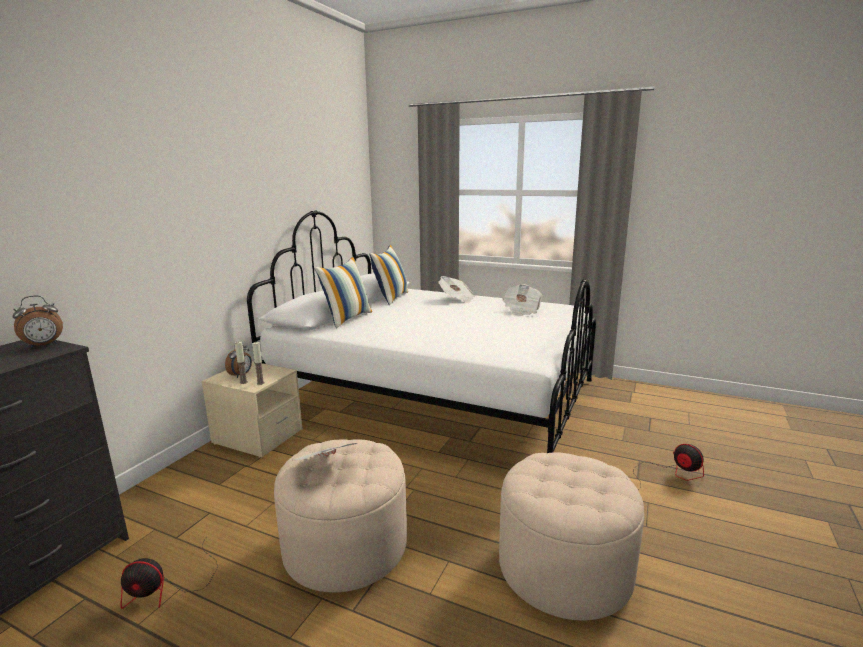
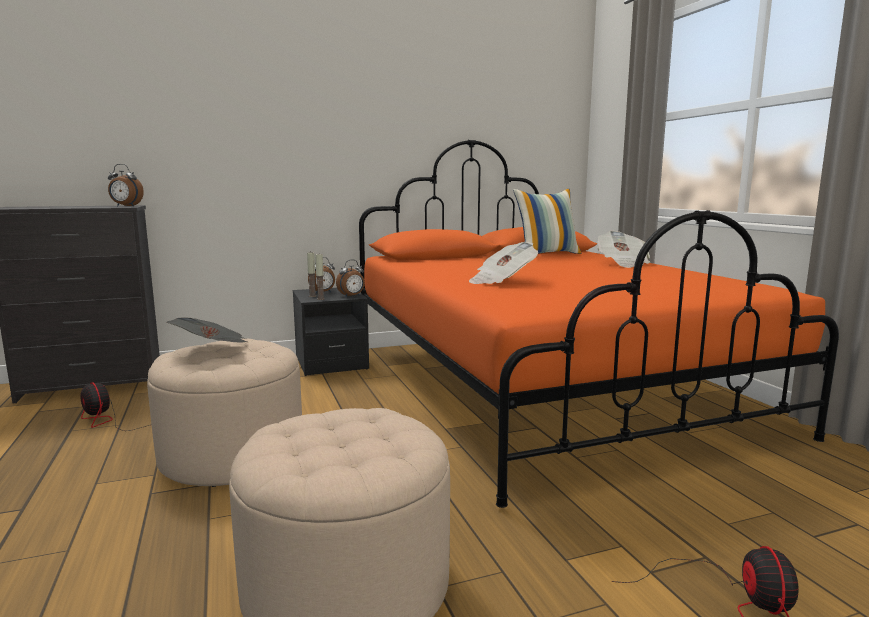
camera: 45 degrees right, 5 degrees down
beige nightstand [201,361,302,458] -> black nightstand [293,288,369,376]
white bed [247,210,596,453] -> orange bed [359,140,839,508]
pillow [314,257,372,328] -> none
newspaper [503,284,542,316] -> newspaper moved to [469,242,538,284]
none -> alarm clock [336,259,365,297]

